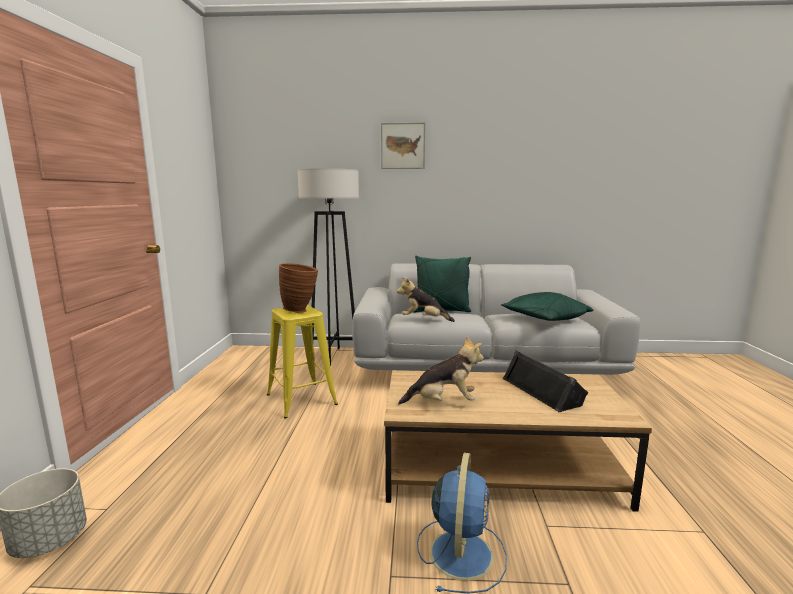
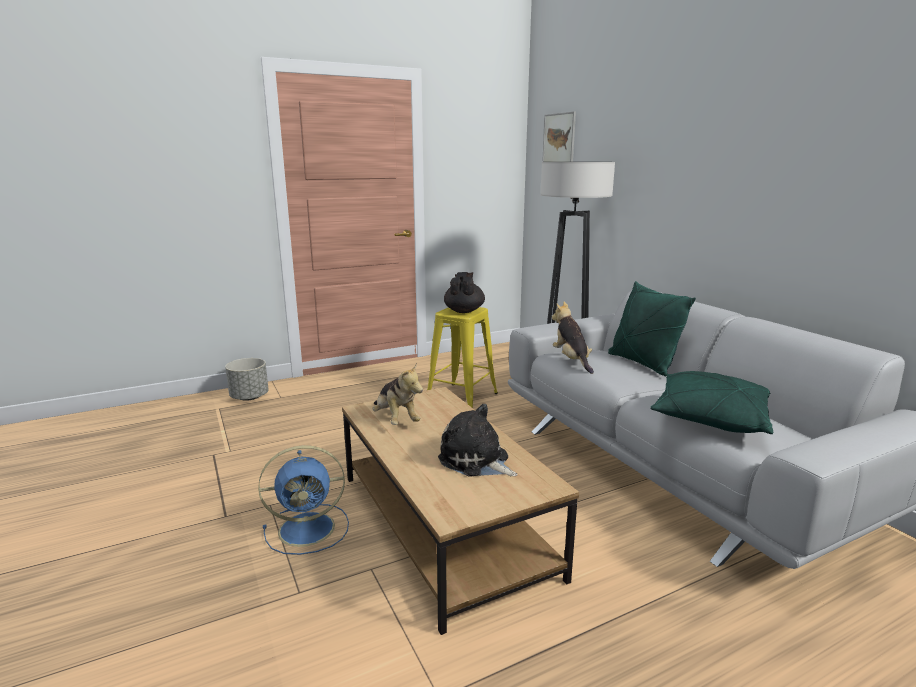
camera: 60 degrees right, 5 degrees up
brown vase [279,263,318,313] -> black teapot [444,272,485,313]
picture [381,122,425,169] -> picture moved to [542,111,576,162]
black speaker [503,350,588,412] -> plush toy [438,404,518,477]

